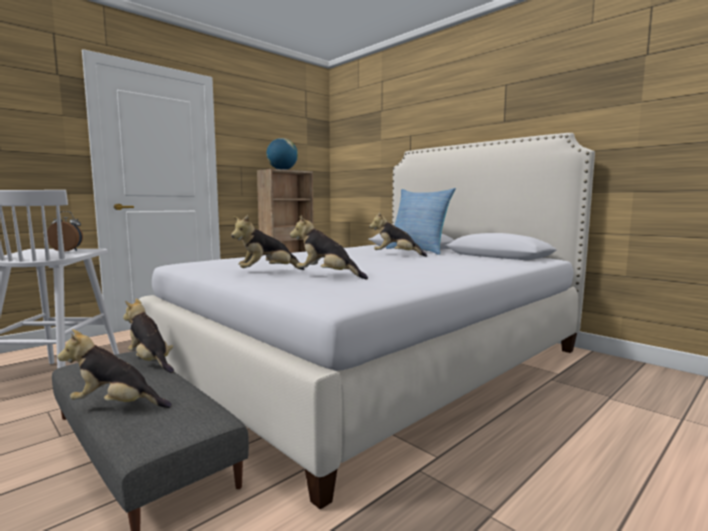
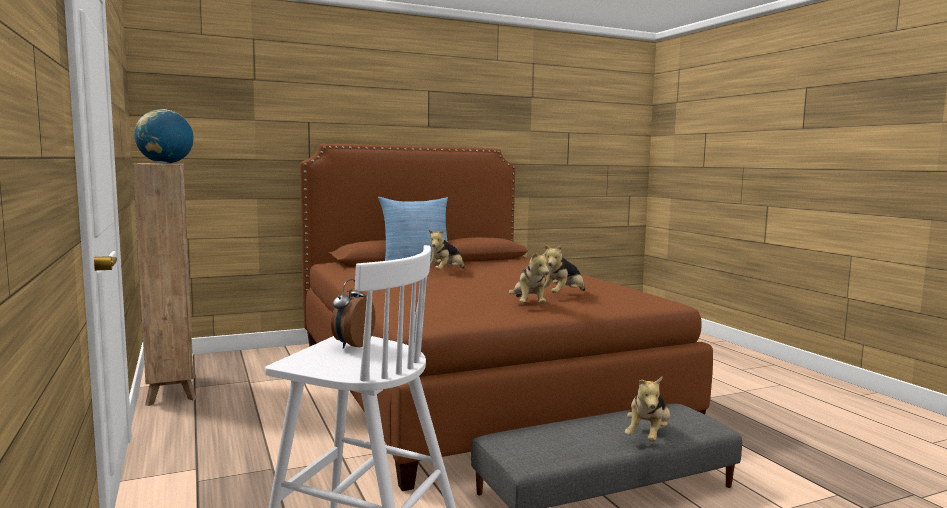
camera: 70 degrees left, 0 degrees up
plush toy [123,298,174,373] -> none
white bed [139,133,595,510] -> brown bed [300,144,713,491]

